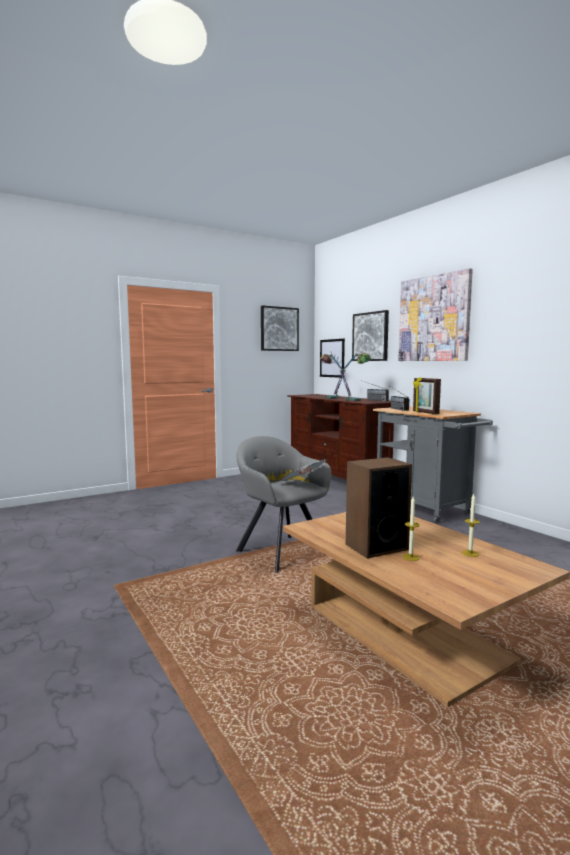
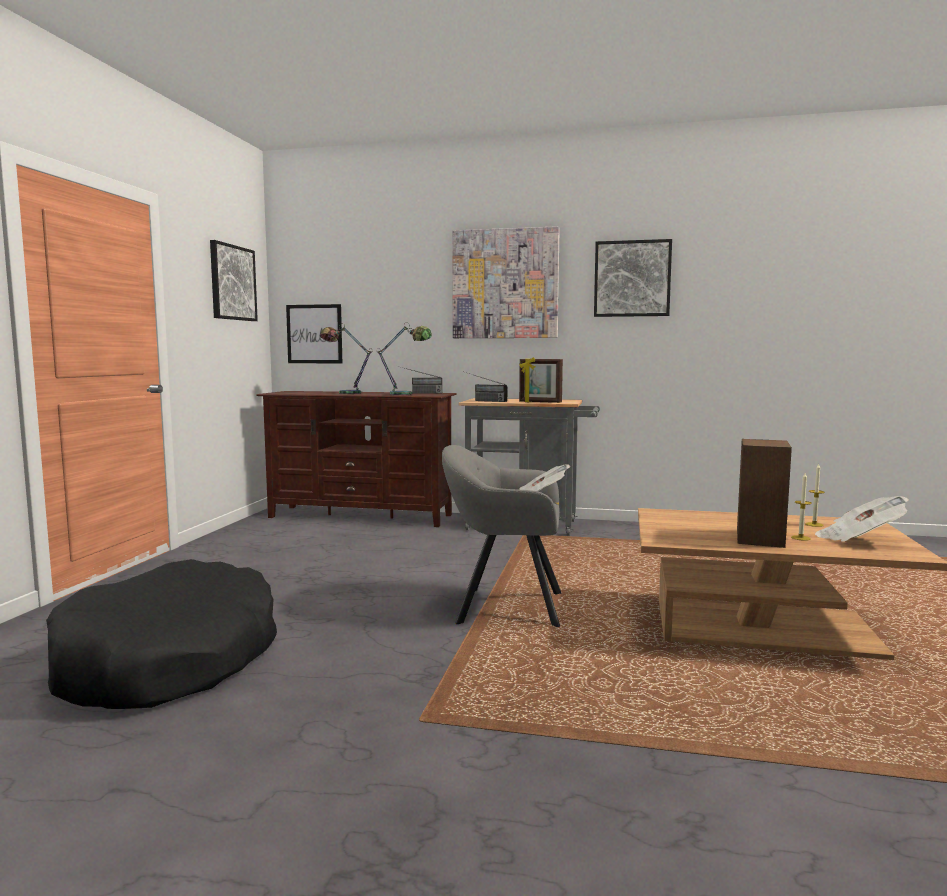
camera: 45 degrees left, 0 degrees up
picture [352,310,389,361] -> picture moved to [594,239,672,317]
none -> black dog bed [46,559,277,709]
none -> newspaper [815,496,909,542]

